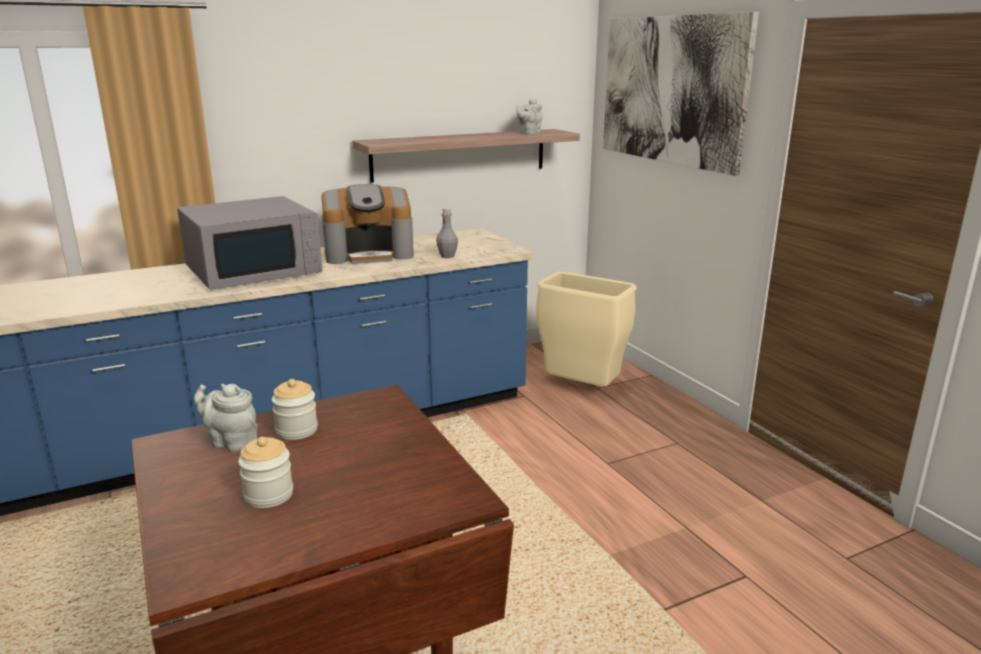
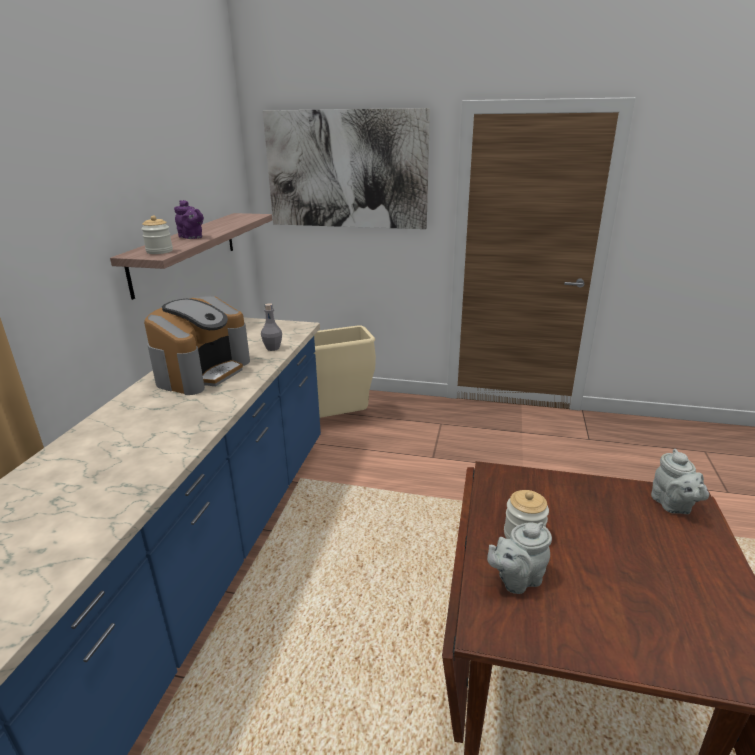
camera: 50 degrees left, 5 degrees up
grey microwave [177,196,322,290] -> none
jar [238,437,293,508] -> jar moved to [141,216,173,254]
grey teapot [516,98,543,135] -> grey teapot moved to [651,449,709,514]
none -> purple teapot [174,200,204,239]

